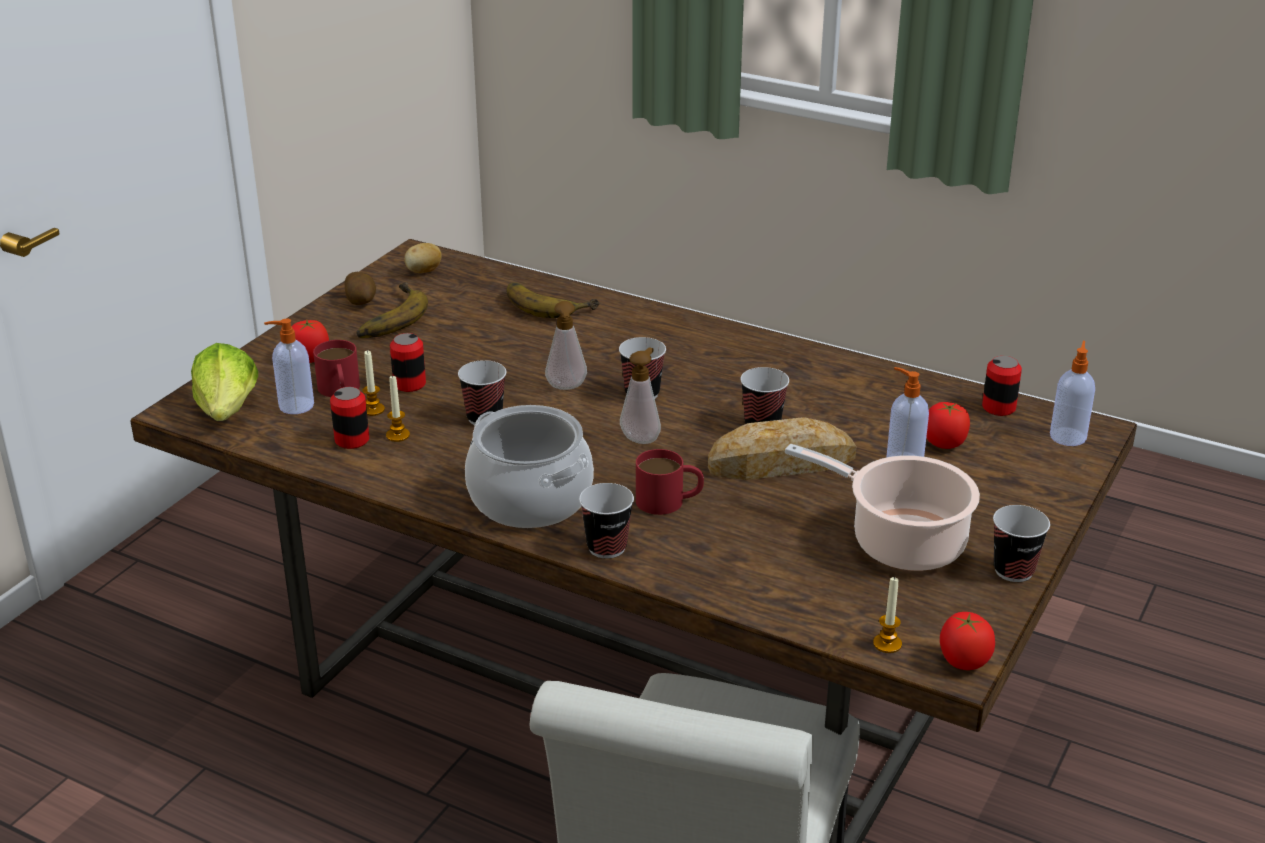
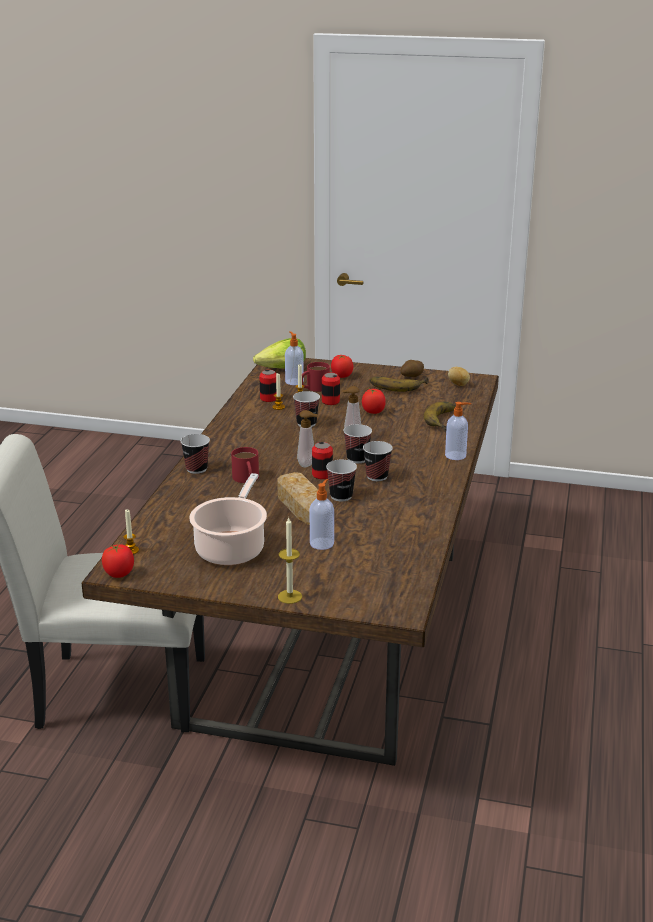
camera: 75 degrees right, 5 degrees down
cooking pot [465,405,594,528] -> none
tomato [926,402,970,449] -> tomato moved to [362,389,386,414]
can [982,356,1022,416] -> can moved to [312,442,333,479]
cup [993,505,1050,582] -> cup moved to [363,441,393,481]
soap dispenser [1050,341,1095,446] -> soap dispenser moved to [445,402,471,460]
none -> candle [278,517,302,604]

